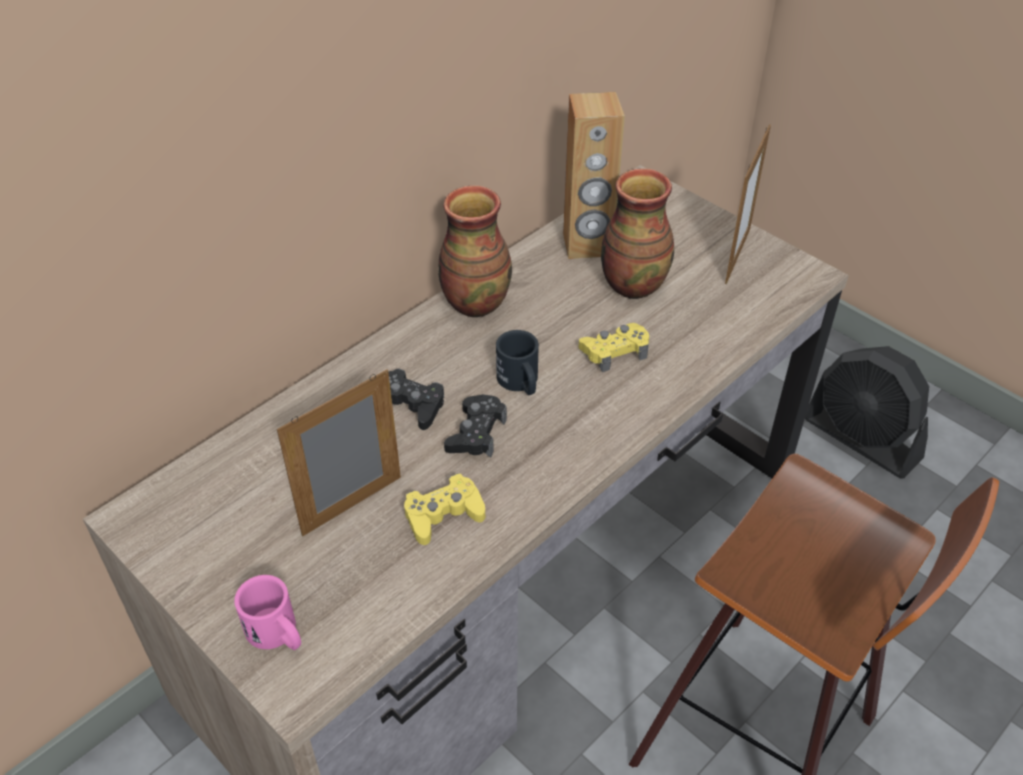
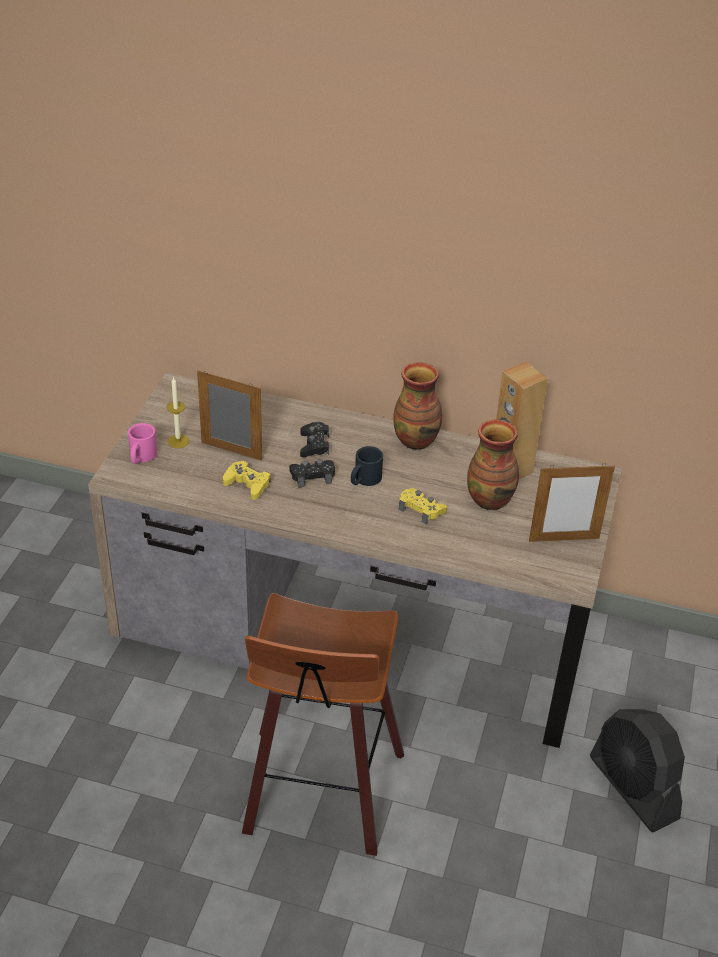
camera: 60 degrees right, 5 degrees down
black fan [805,346,929,478] -> black fan turned 45 degrees counterclockwise [590,709,685,833]
none -> candle [167,377,189,448]

